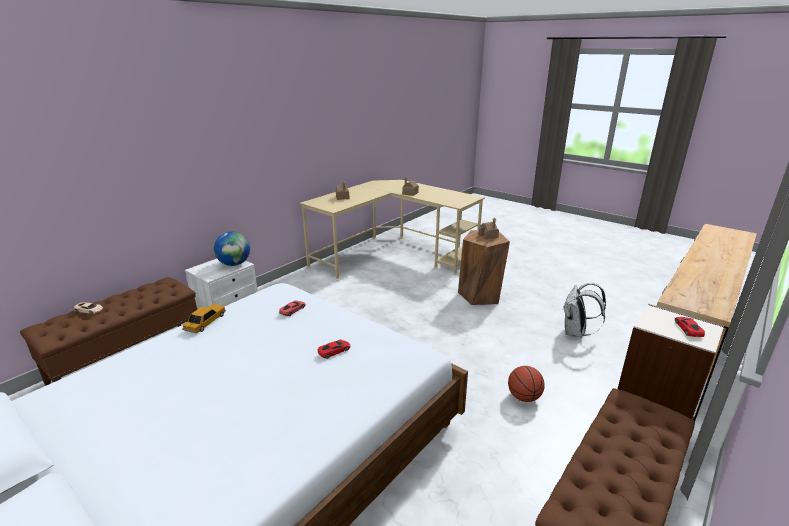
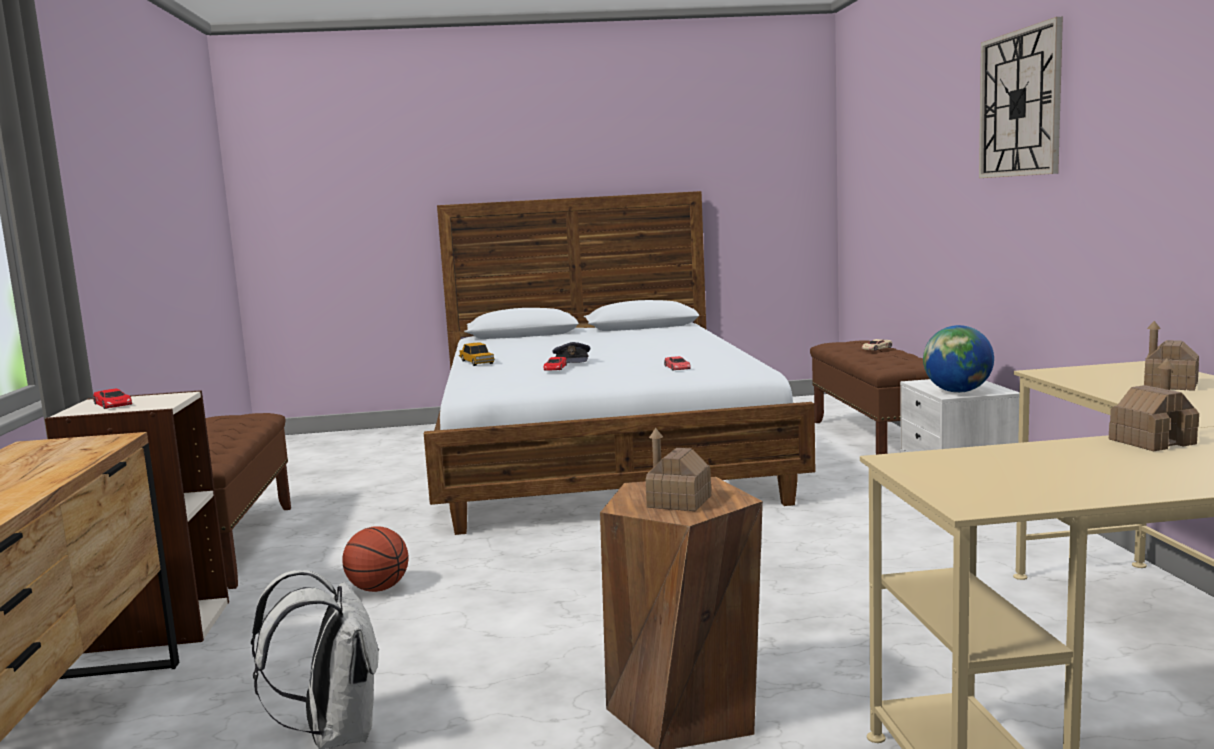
camera: 135 degrees right, 15 degrees down
toy car [182,304,226,333] -> toy car moved to [459,342,495,366]
none -> grey cap [553,342,590,363]
none -> wall clock [979,17,1063,178]

